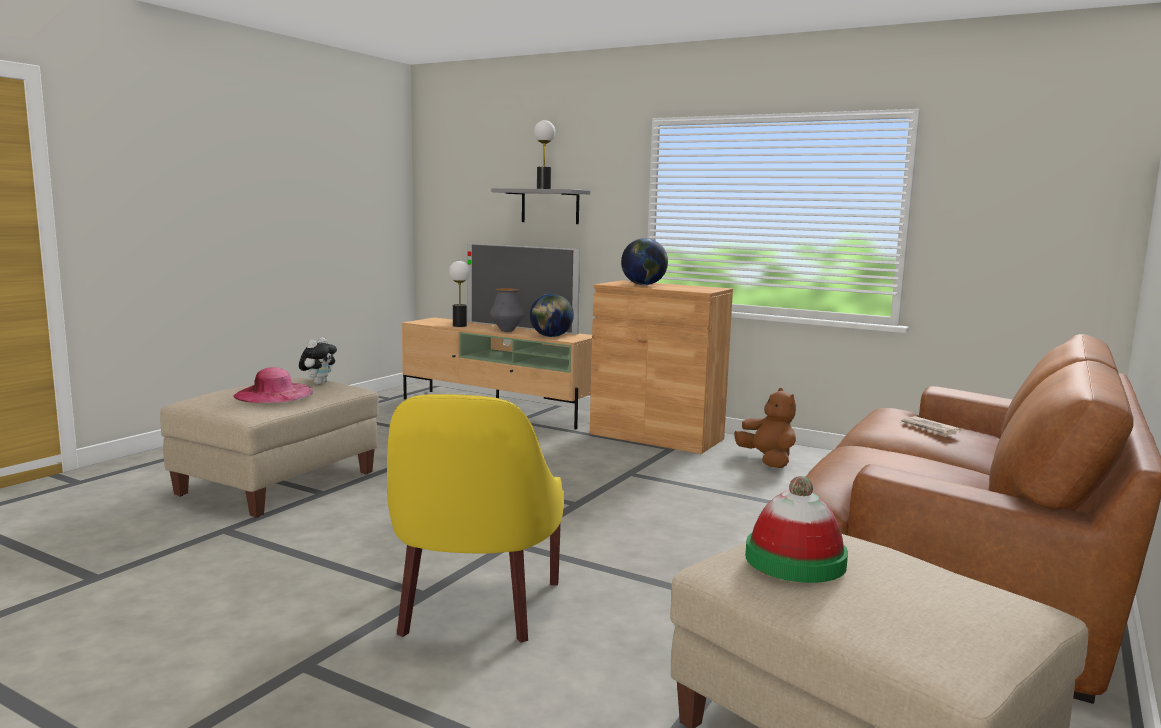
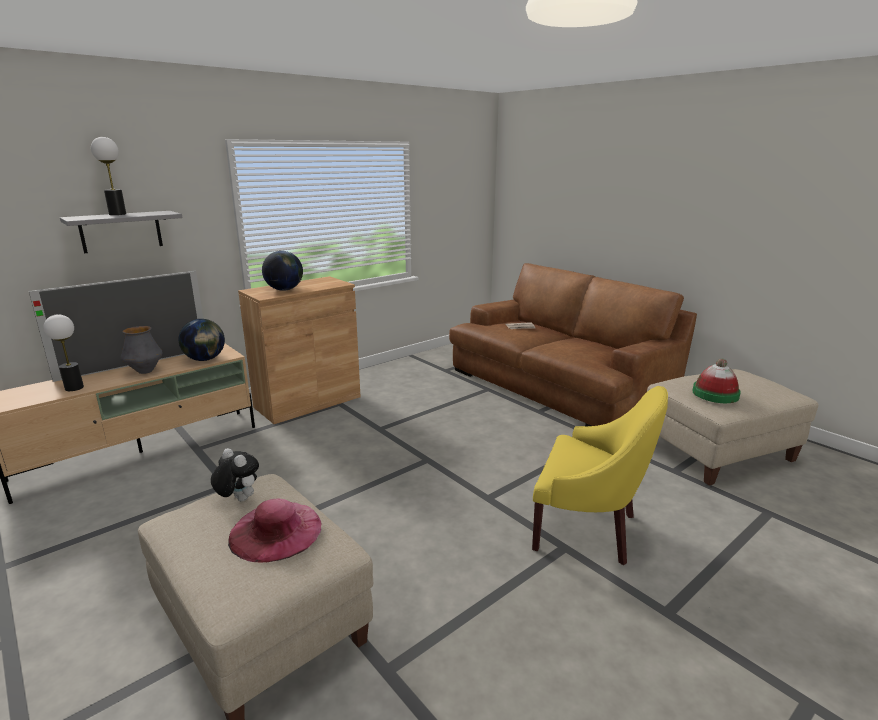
camera: 70 degrees left, 10 degrees up
brown plush toy [734,388,796,468] -> none

